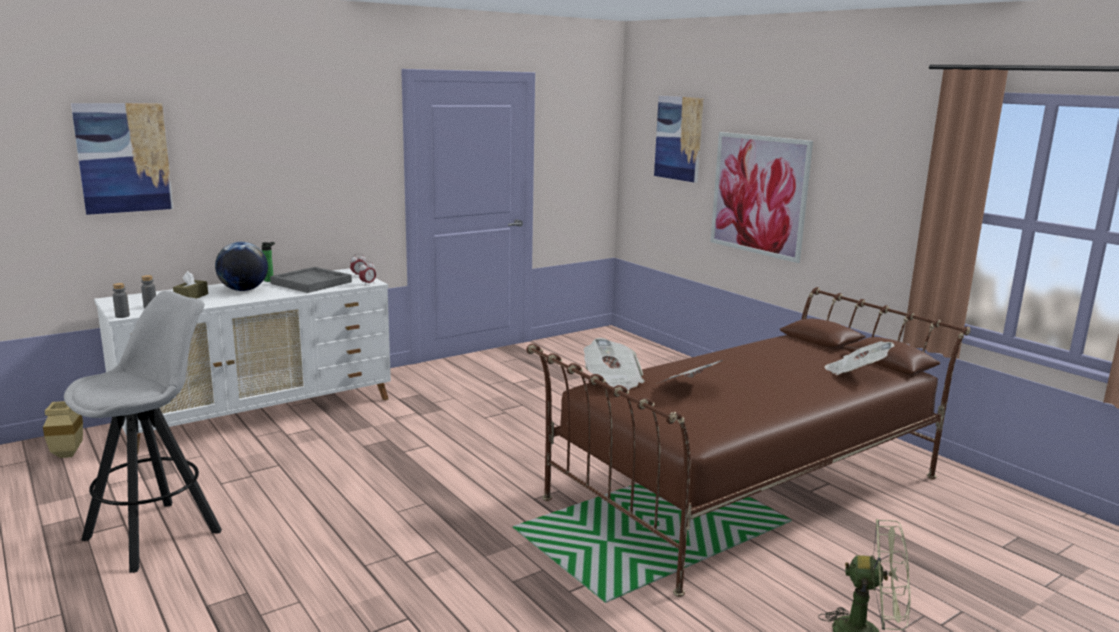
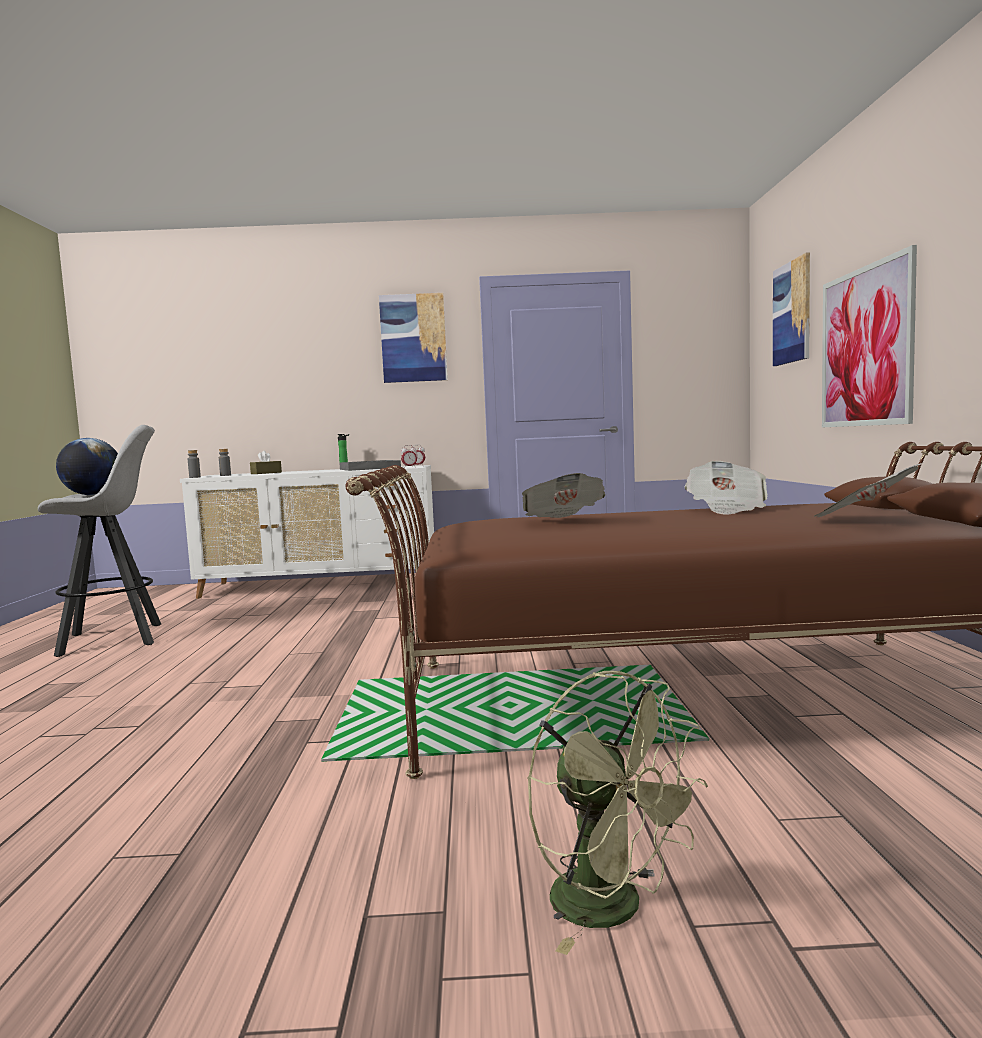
camera: 35 degrees right, 10 degrees down
beige vase [43,401,83,458] -> none
picture [71,103,173,215] -> picture moved to [379,293,448,383]
globe [215,242,268,291] -> globe moved to [56,438,118,495]
newspaper [583,338,645,390] -> newspaper moved to [685,461,767,515]

